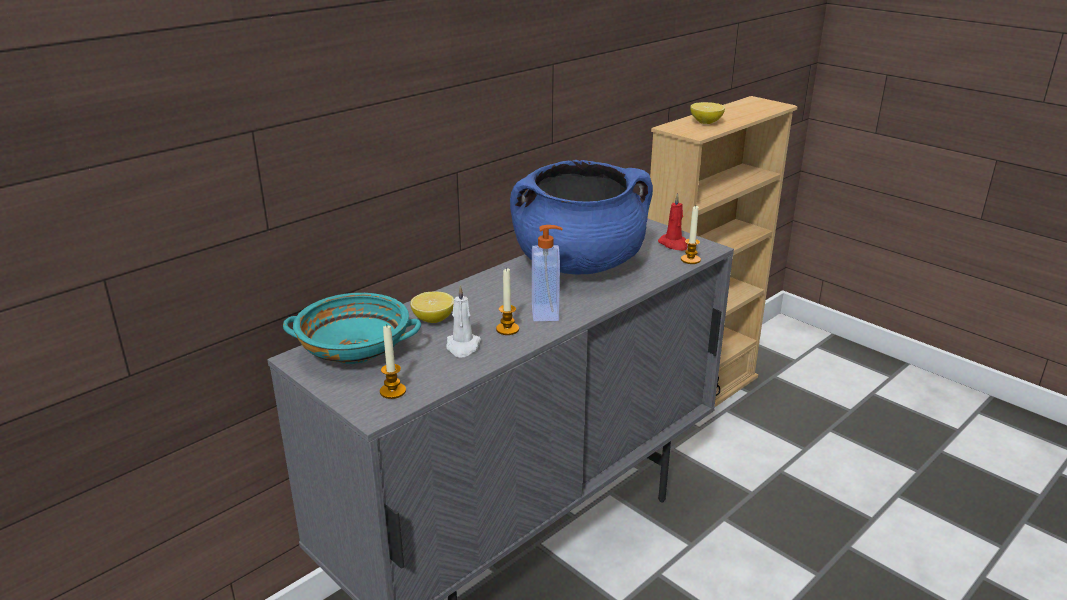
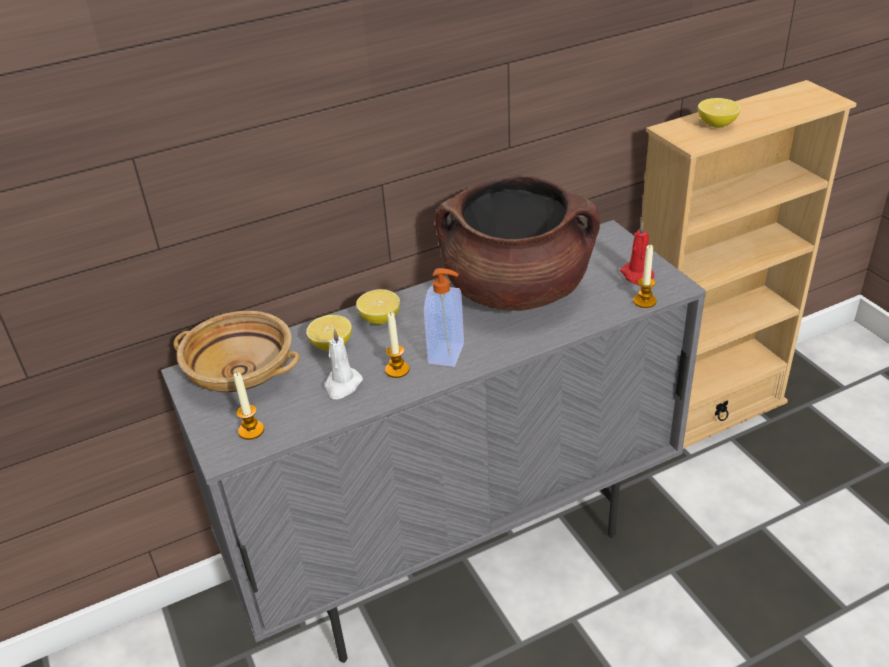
camera: 20 degrees right, 10 degrees up
turquoise bowl [283,293,421,364] -> beige bowl [173,311,300,392]
blue cooking pot [510,160,653,274] -> brown cooking pot [435,175,600,311]
none -> lemon [356,289,400,324]

